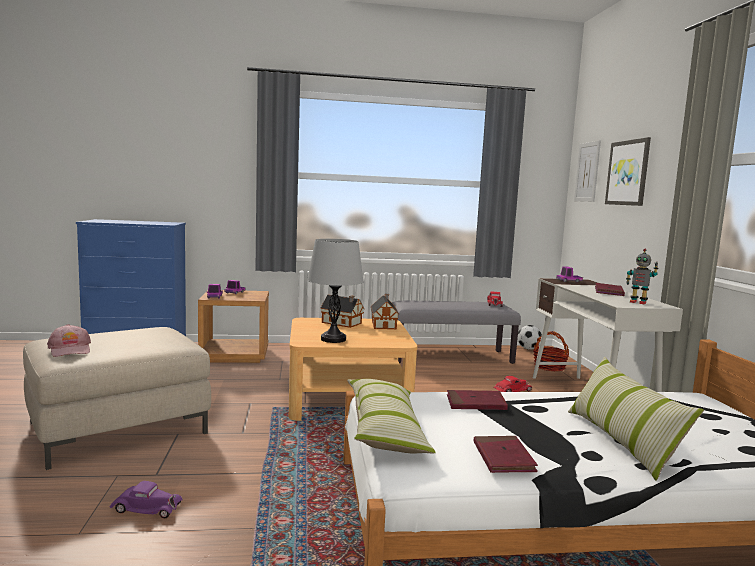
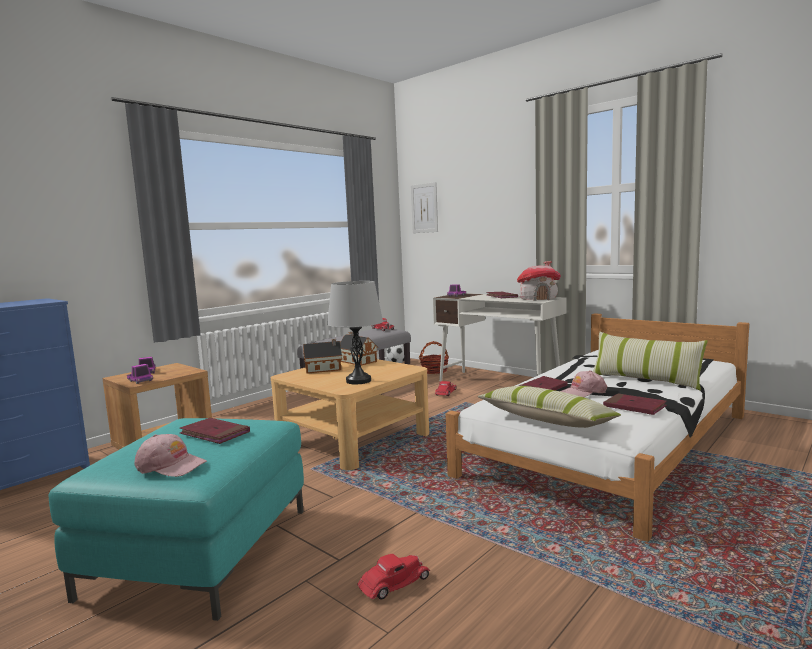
camera: 40 degrees left, 0 degrees up
beige ottoman [23,327,211,470] -> turquoise ottoman [49,418,304,621]
purple toy car [109,481,183,518] -> red toy car [357,554,430,599]
picture [605,137,651,206] -> none
toy robot [626,249,659,304] -> toy house [517,261,561,301]
none -> red book [180,418,250,444]
none -> pink cap [560,370,607,397]

